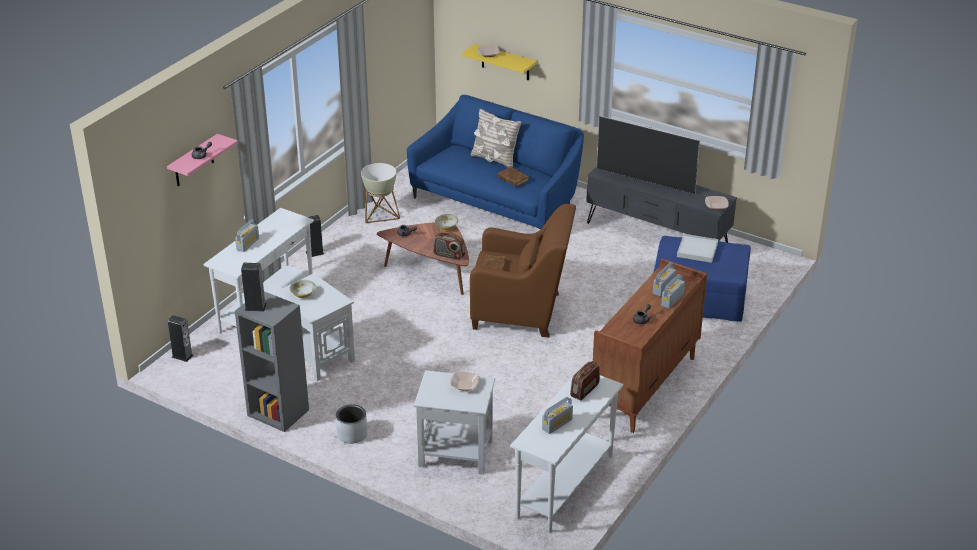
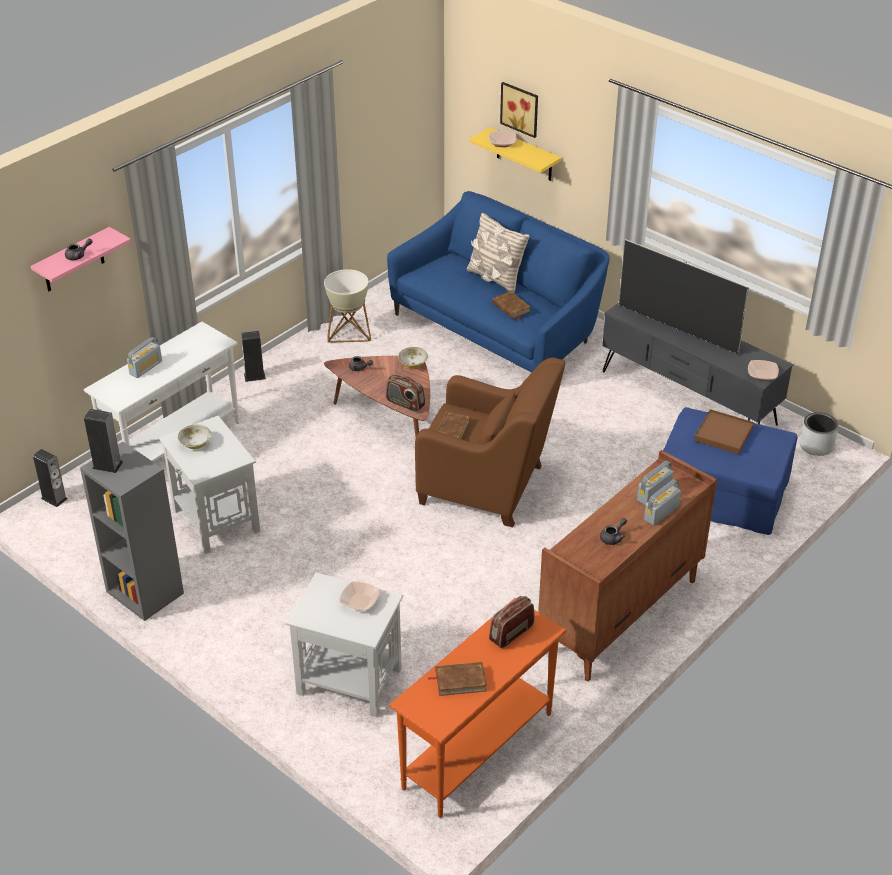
camera: 10 degrees right, 5 degrees up
grey planter [336,404,368,444] -> grey planter moved to [800,412,839,456]
white console table [510,368,623,533] -> orange console table [389,598,566,818]
radio [542,397,573,434] -> brown book [429,662,487,696]
white tray [677,234,718,263] -> brown tray [694,409,754,454]
none -> picture [500,82,538,138]

